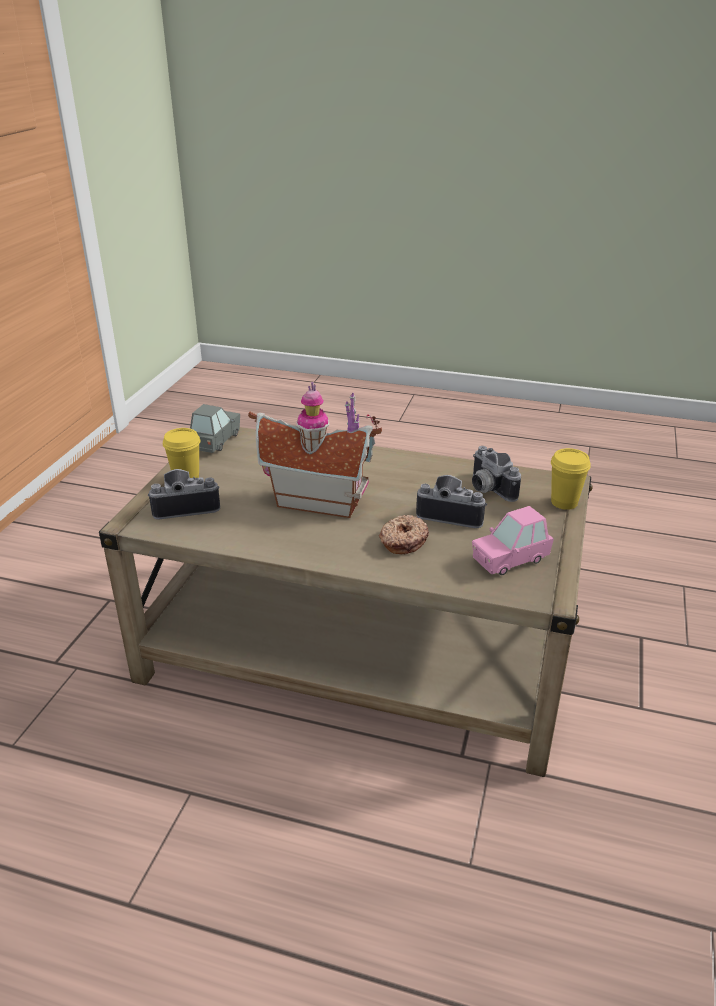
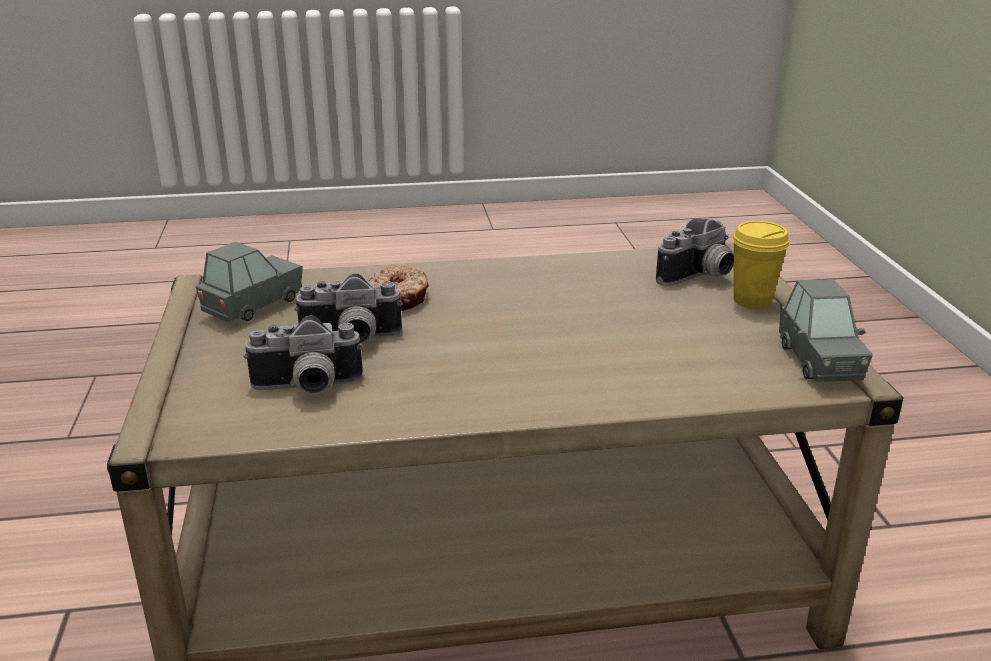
camera: 155 degrees right, 5 degrees down
toy house [248,382,382,518] -> none
camera [472,446,521,502] -> camera turned 135 degrees clockwise [243,315,363,394]
pink toy car [472,506,554,575] -> grey toy car [196,242,303,322]
yellow cup [551,448,591,510] -> none

